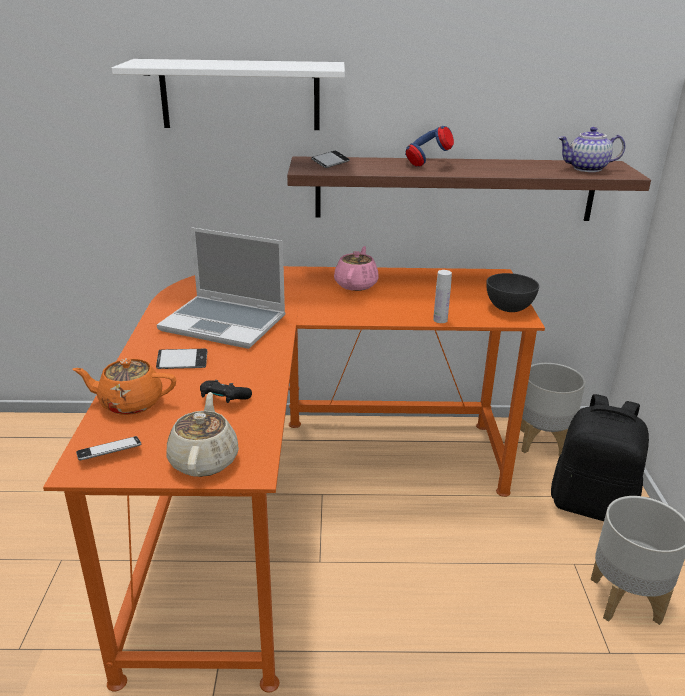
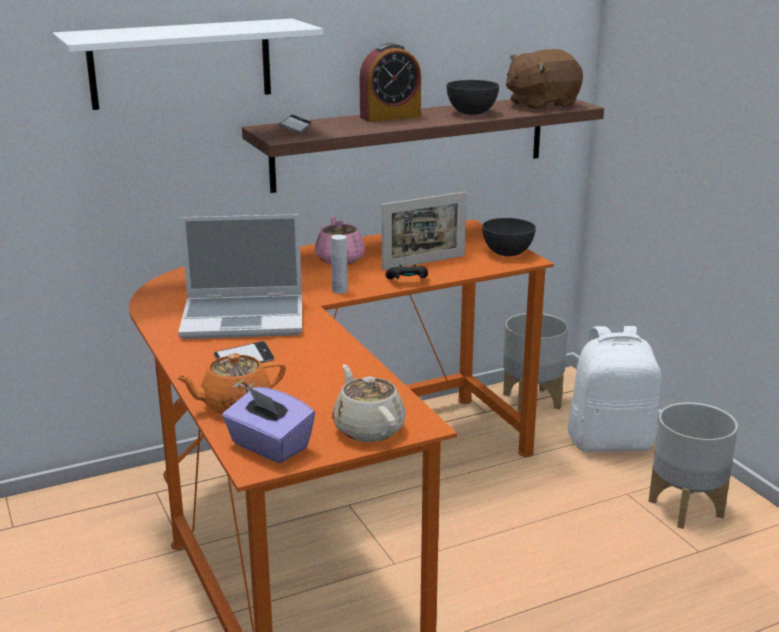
camera: 25 degrees left, 5 degrees down
phone [76,436,141,460] -> purple tissue box [222,387,315,463]
black game controller [200,380,252,403] -> black game controller moved to [385,264,428,279]
blue headphones [405,126,454,167] -> alarm clock [359,43,421,122]
white bottle [433,270,452,323] -> white bottle moved to [331,235,348,294]
black backpack [551,394,649,521] -> white backpack [568,326,661,452]
teapot [558,127,625,172] -> brown plush toy [506,49,583,111]
none -> picture frame [382,192,467,270]
none -> grey bowl [446,80,499,115]

